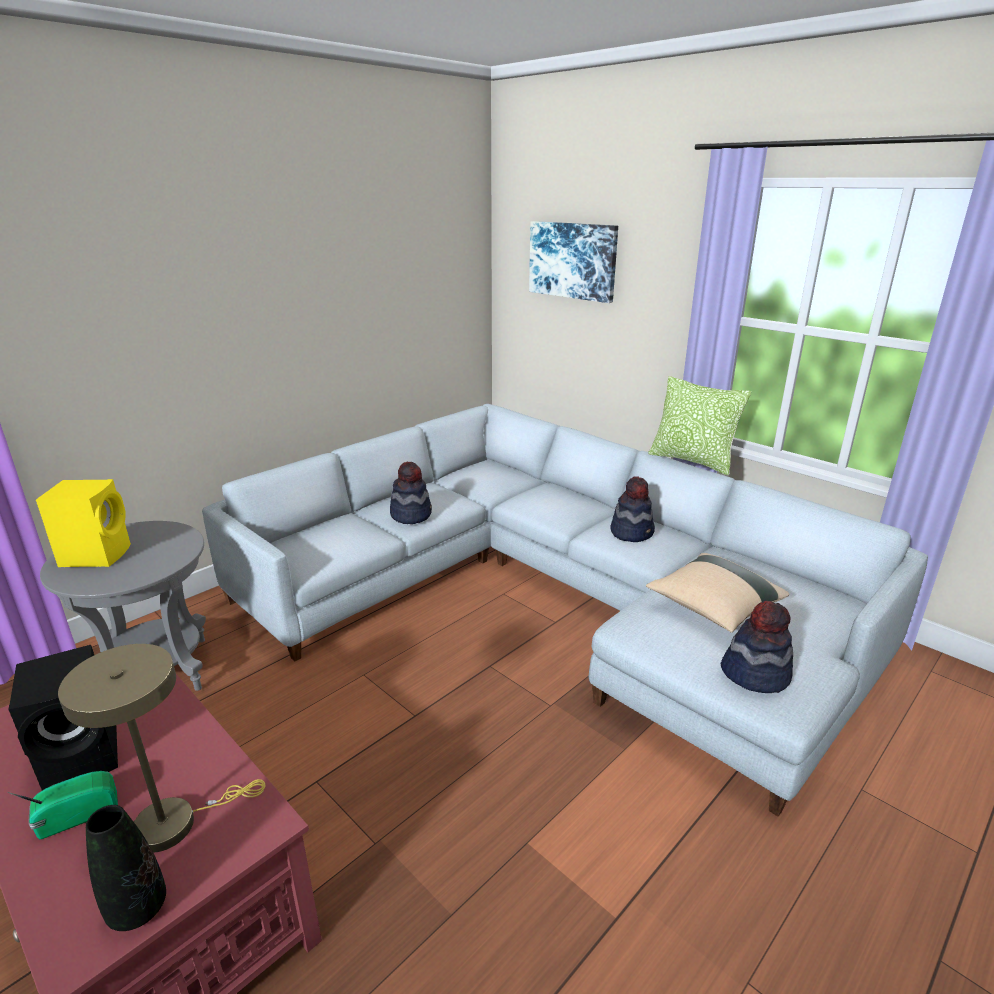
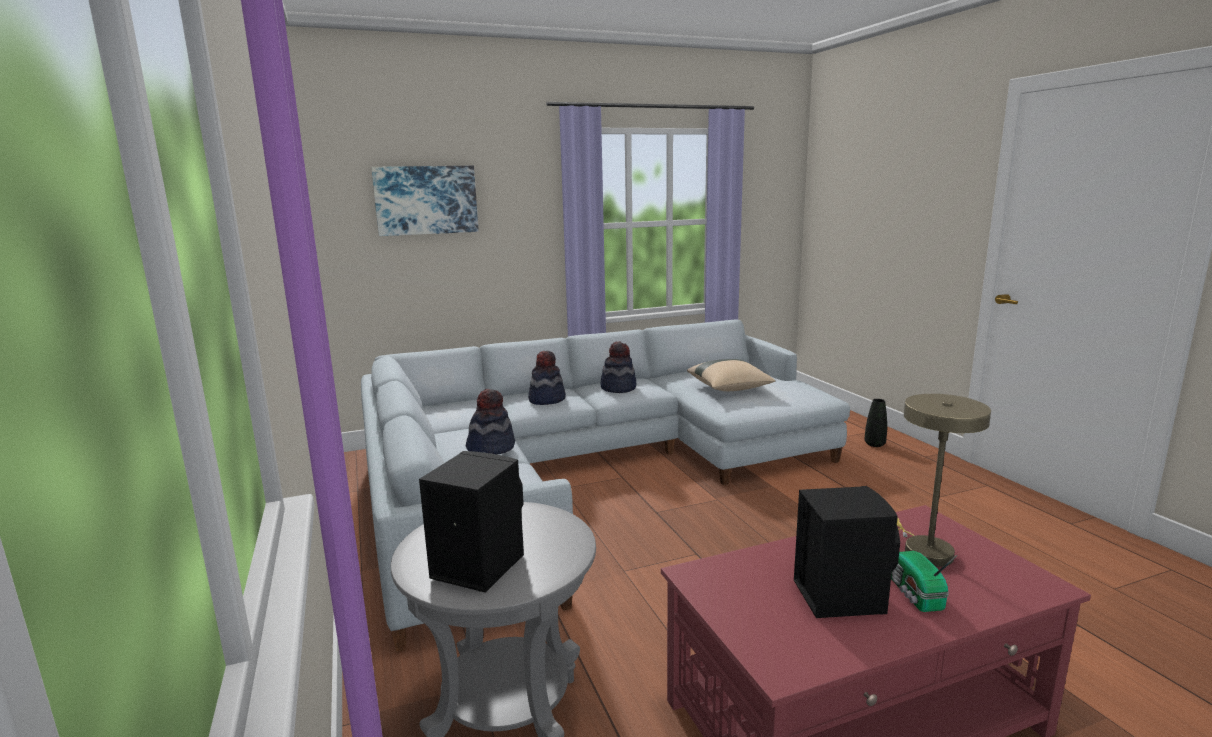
camera: 65 degrees left, 10 degrees down
yellow speaker [36,479,131,567] -> black speaker [419,451,524,593]
black vase [86,805,166,931] -> black vase moved to [865,399,887,447]
pillow [648,376,751,476] -> none
hat [721,601,793,693] -> hat moved to [528,351,566,405]

